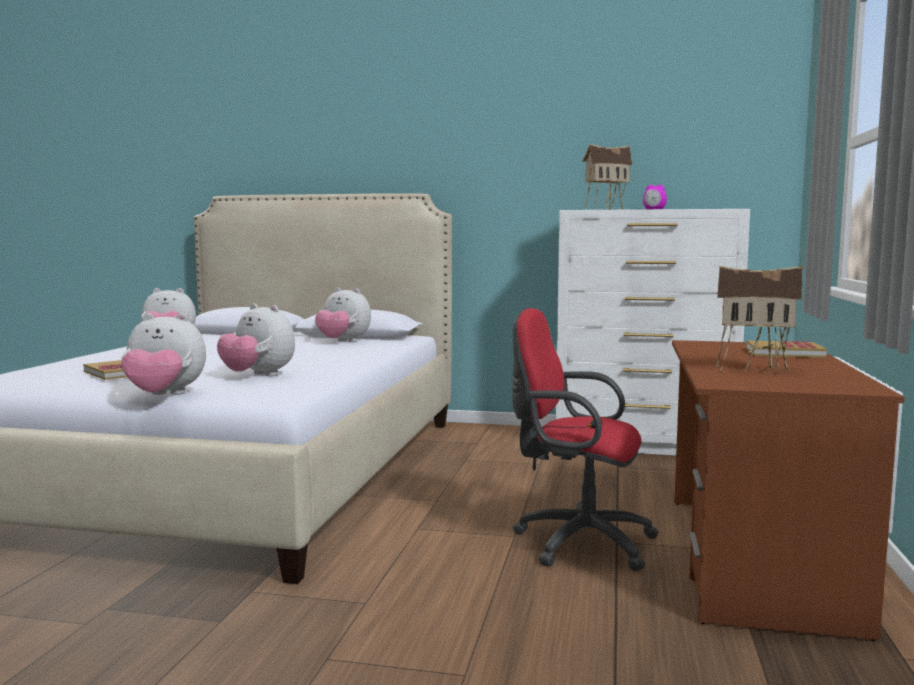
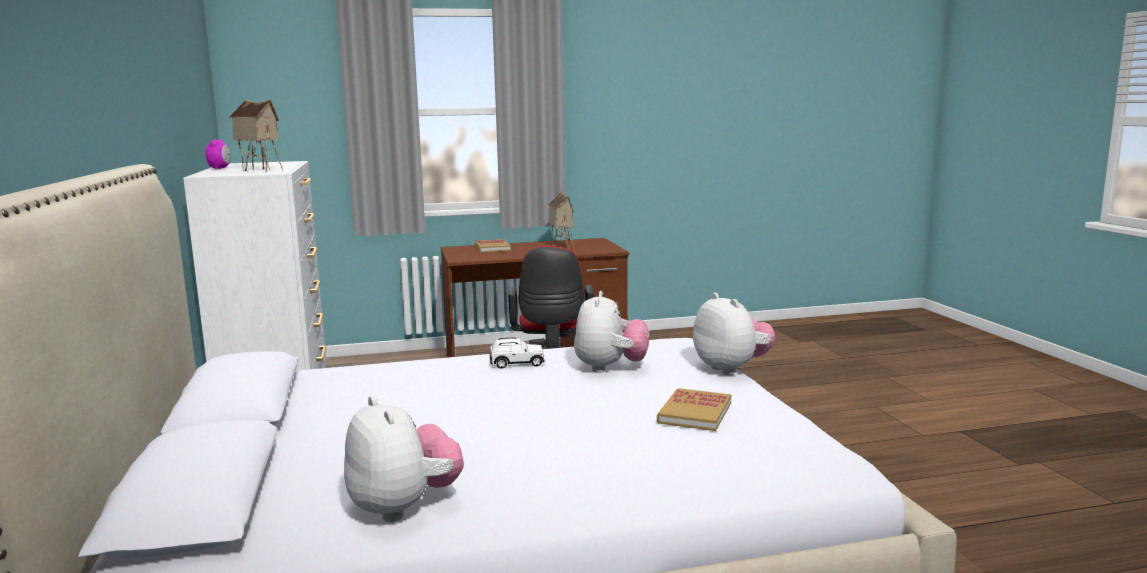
camera: 115 degrees left, 5 degrees up
plush toy [315,287,371,342] -> none
none -> white toy car [490,337,545,368]

